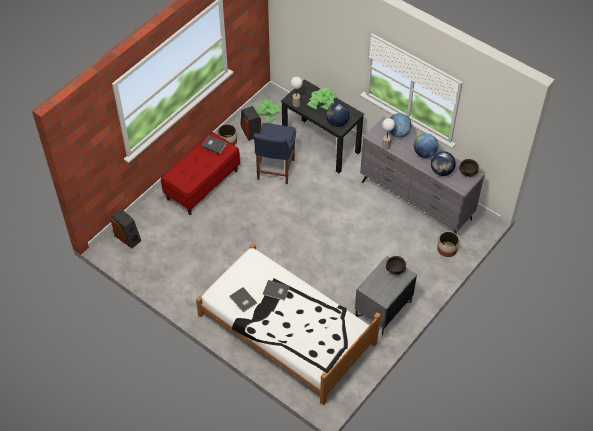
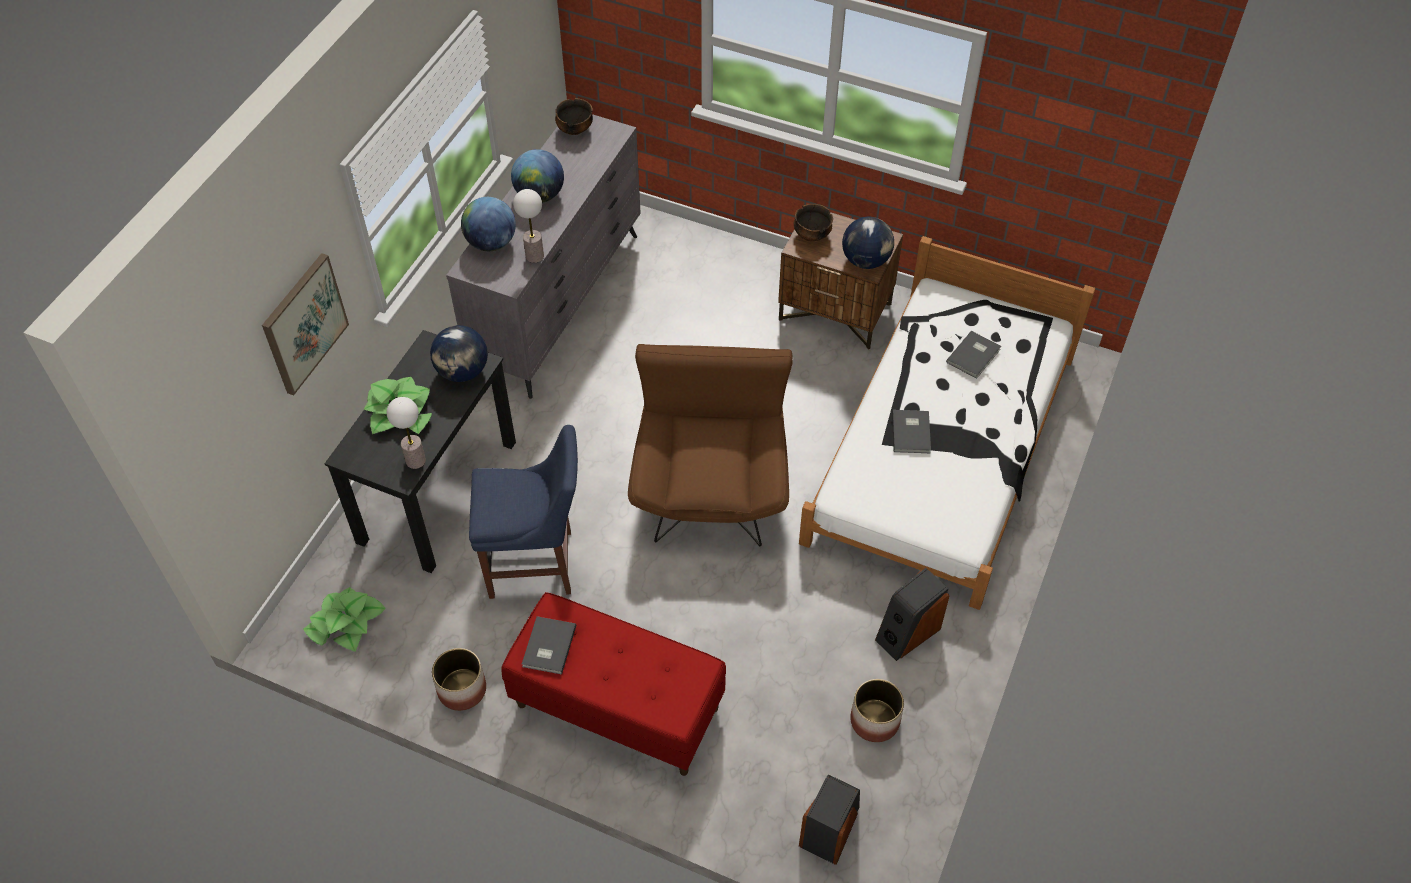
camera: 105 degrees left, 0 degrees up
grey book [230,287,257,313] -> grey book moved to [946,331,1001,379]
speaker [240,106,261,141] -> speaker moved to [875,568,950,661]
grey nightstand [355,256,417,335] -> brown nightstand [778,212,903,350]
globe [431,151,456,176] -> globe moved to [842,217,894,269]
planter [437,231,459,257] -> planter moved to [850,679,904,742]
none -> picture [262,253,349,396]
none -> brown armchair [628,344,792,547]

